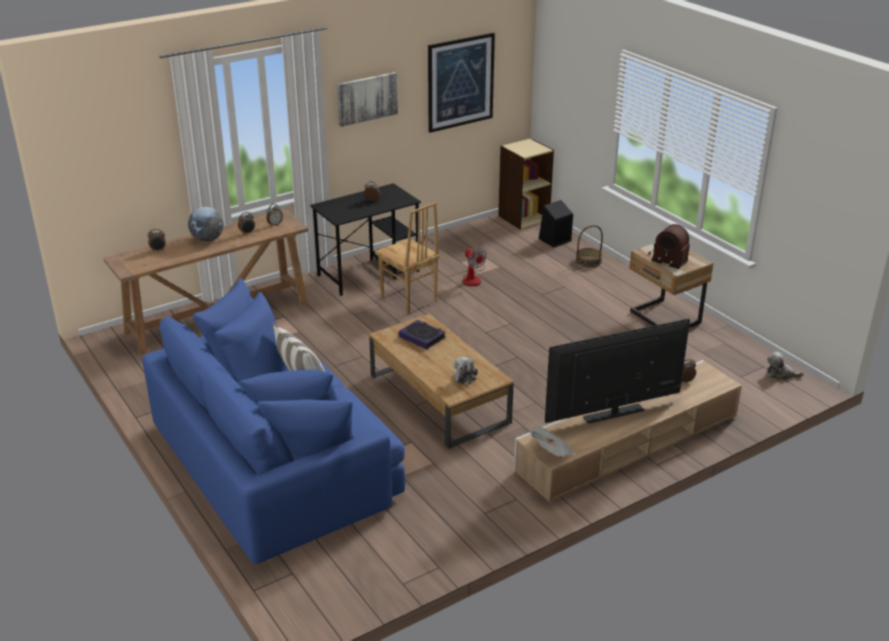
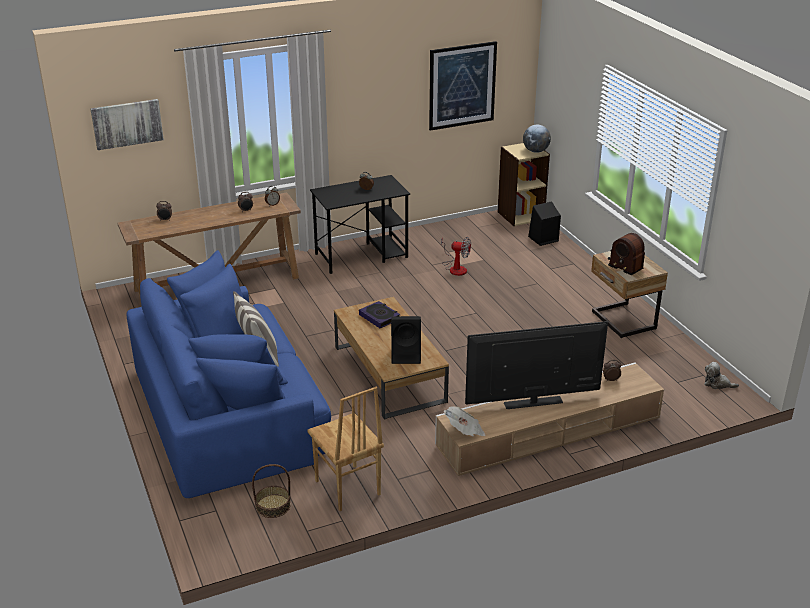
camera: 10 degrees right, 0 degrees up
globe [188,207,224,242] -> globe moved to [523,125,551,153]
picture [337,72,398,127] -> picture moved to [91,99,164,150]
brown chair [375,202,440,314] -> brown chair moved to [307,387,384,511]
plush toy [453,357,478,385] -> black speaker [391,316,421,364]
fan [463,245,487,286] -> fan turned 45 degrees counterclockwise [441,237,471,276]
basket [576,225,603,268] -> basket moved to [252,464,291,518]

